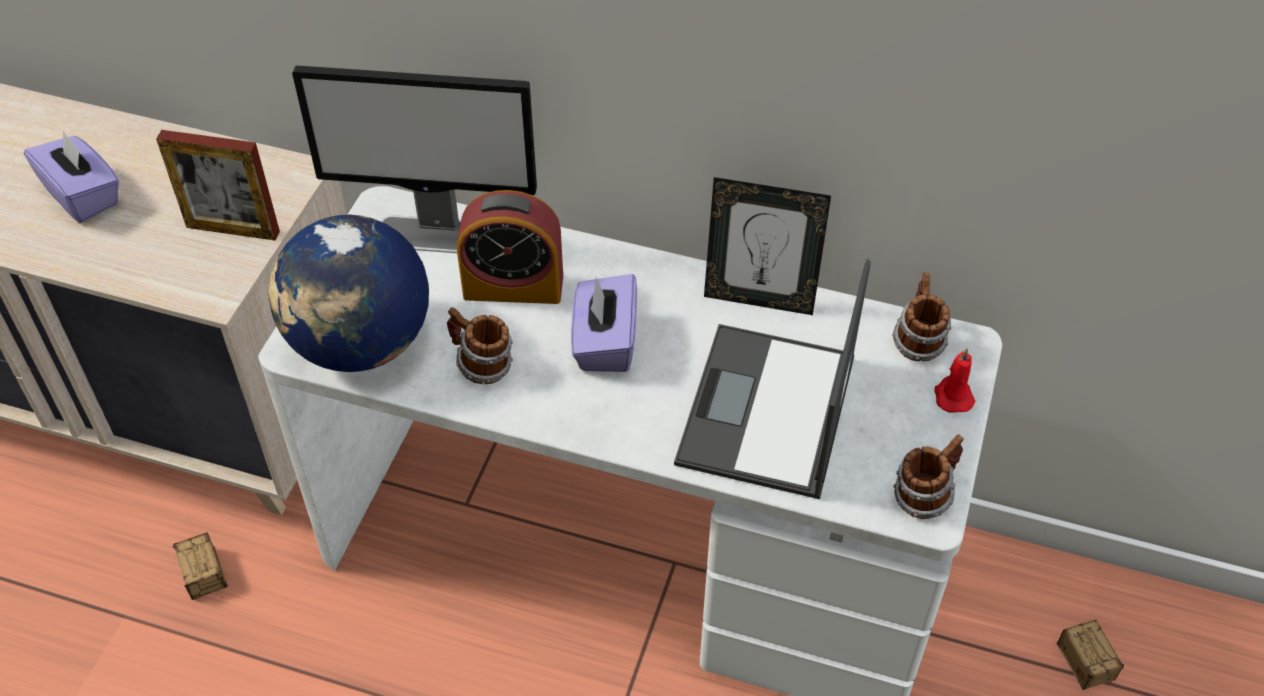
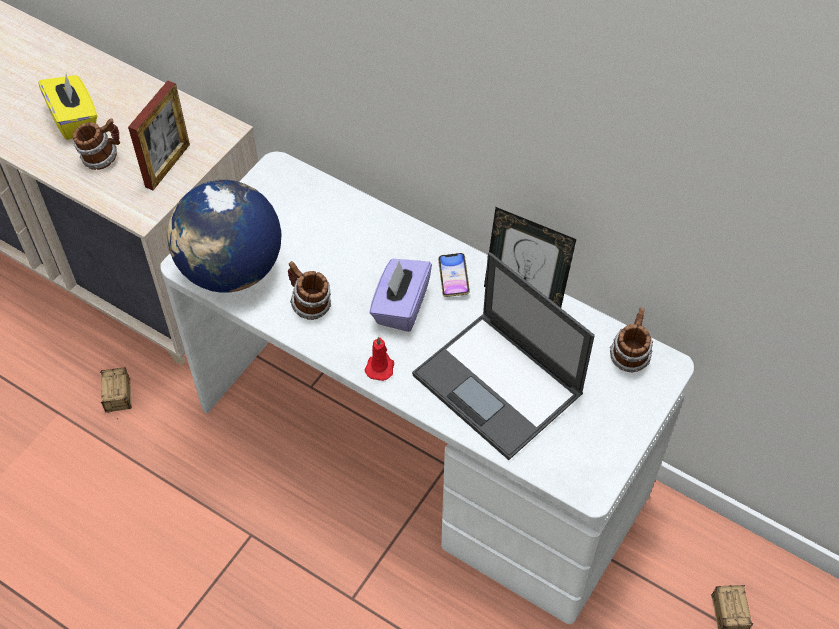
camera: 15 degrees right, 5 degrees up
purple tissue box [24,130,119,223] -> yellow tissue box [39,74,97,140]
picture frame [156,130,280,241] -> picture frame turned 90 degrees counterclockwise [128,81,190,190]
monitor [292,65,537,253] -> none
alarm clock [457,190,563,304] -> none
laptop [674,259,871,499] -> laptop turned 75 degrees counterclockwise [412,252,595,460]
mug [893,434,964,519] -> mug moved to [73,119,120,170]
red candle [934,348,975,413] -> red candle moved to [364,336,394,381]
none -> phone [438,253,470,297]

